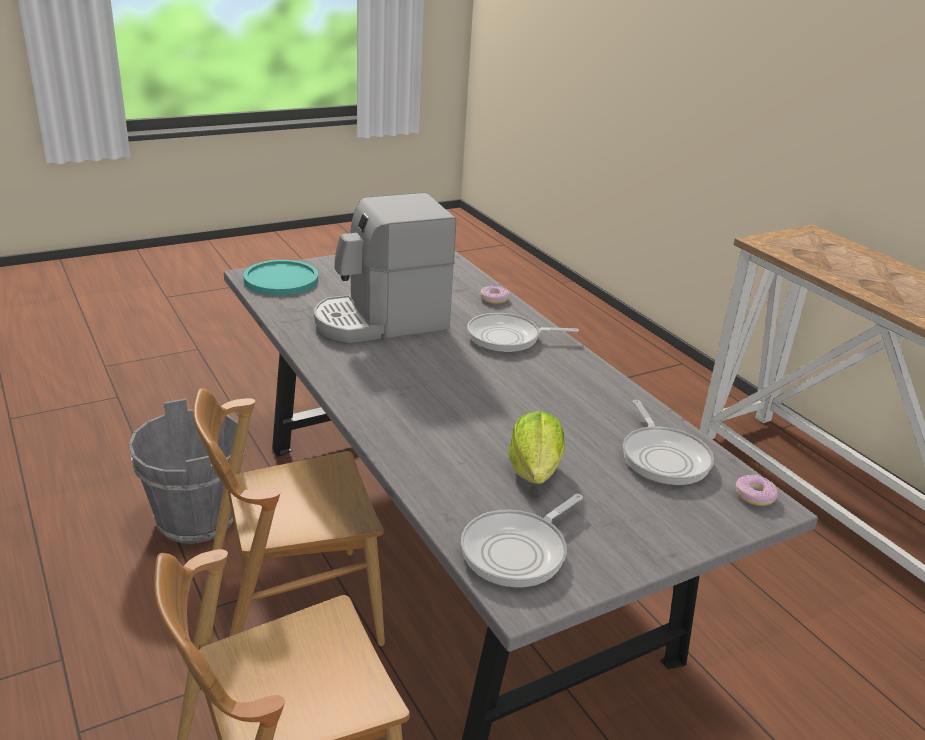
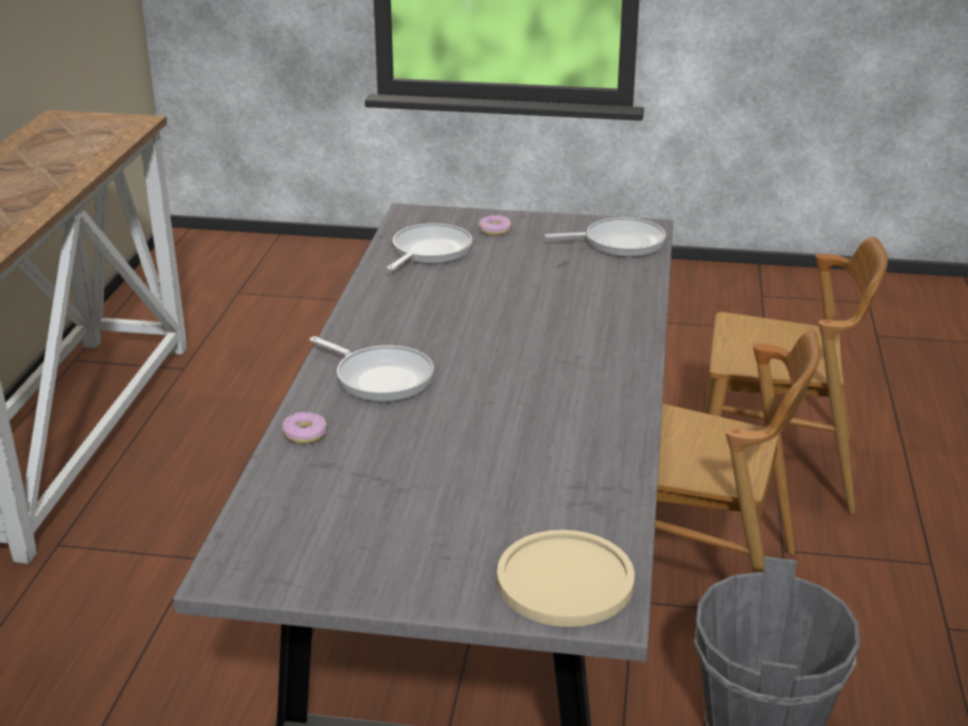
camera: 140 degrees left, 0 degrees up
turquoise plate [243,260,318,295] -> beige plate [497,530,634,627]
coffee machine [314,192,456,343] -> none
lettuce [509,411,565,484] -> none
donut [736,475,778,506] -> donut moved to [478,215,512,236]

